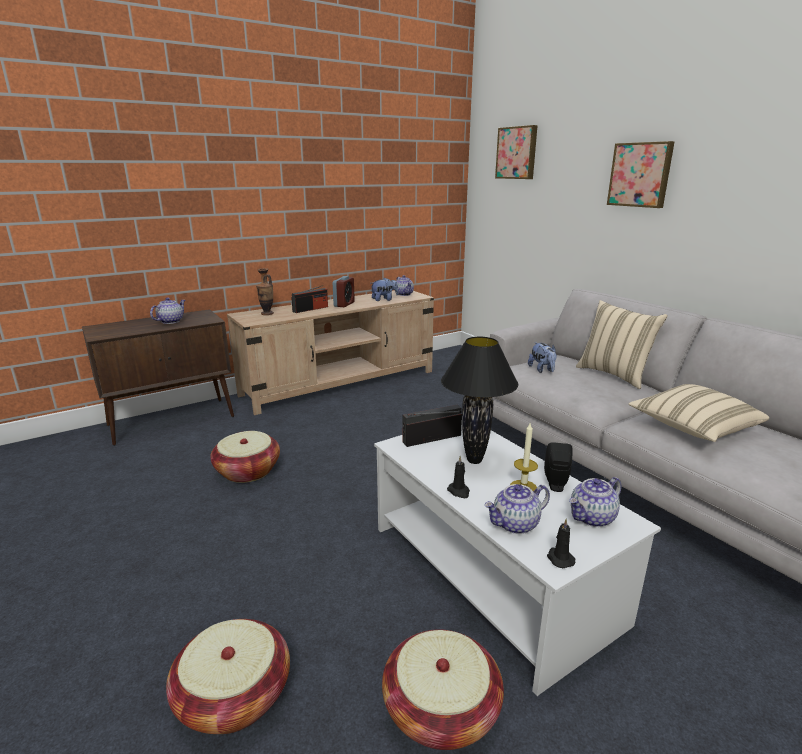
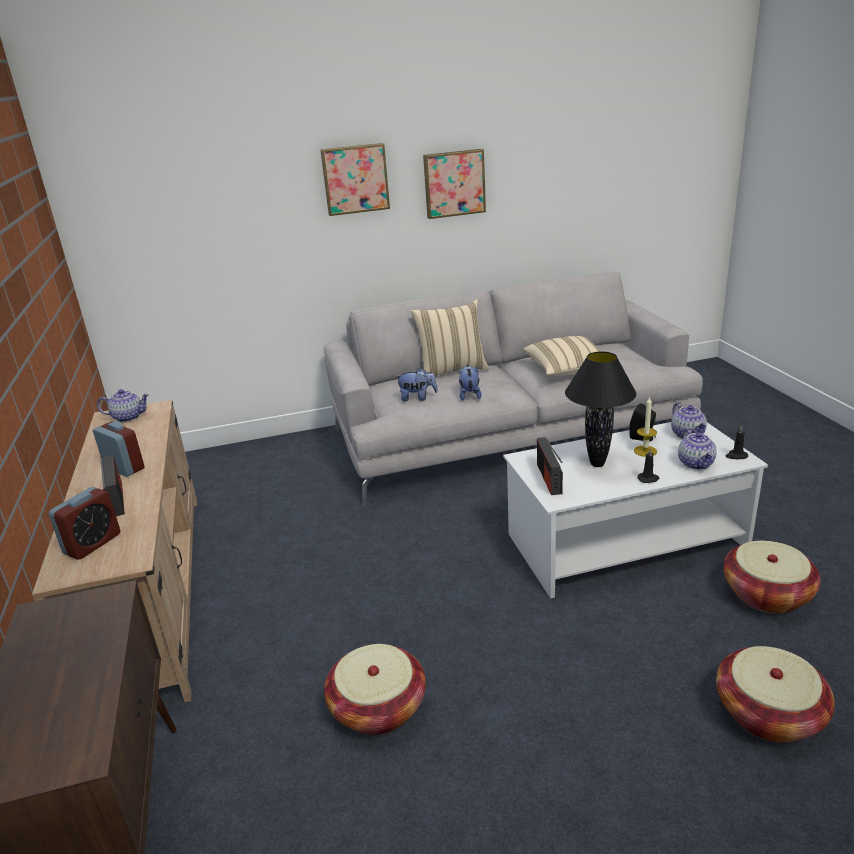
camera: 70 degrees left, 5 degrees up
teapot [150,297,186,324] -> none
vase [256,268,274,315] -> alarm clock [49,487,120,560]
plush toy [372,278,398,301] -> plush toy moved to [459,365,482,401]
picture [495,125,538,179] -> picture moved to [423,149,486,219]

